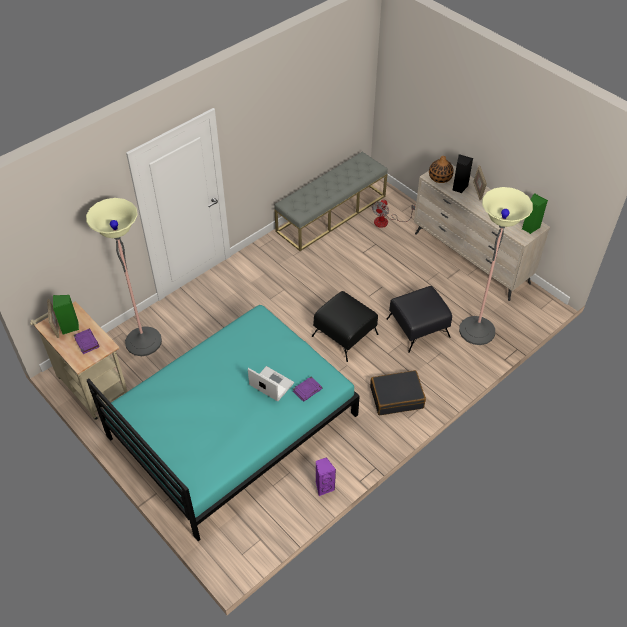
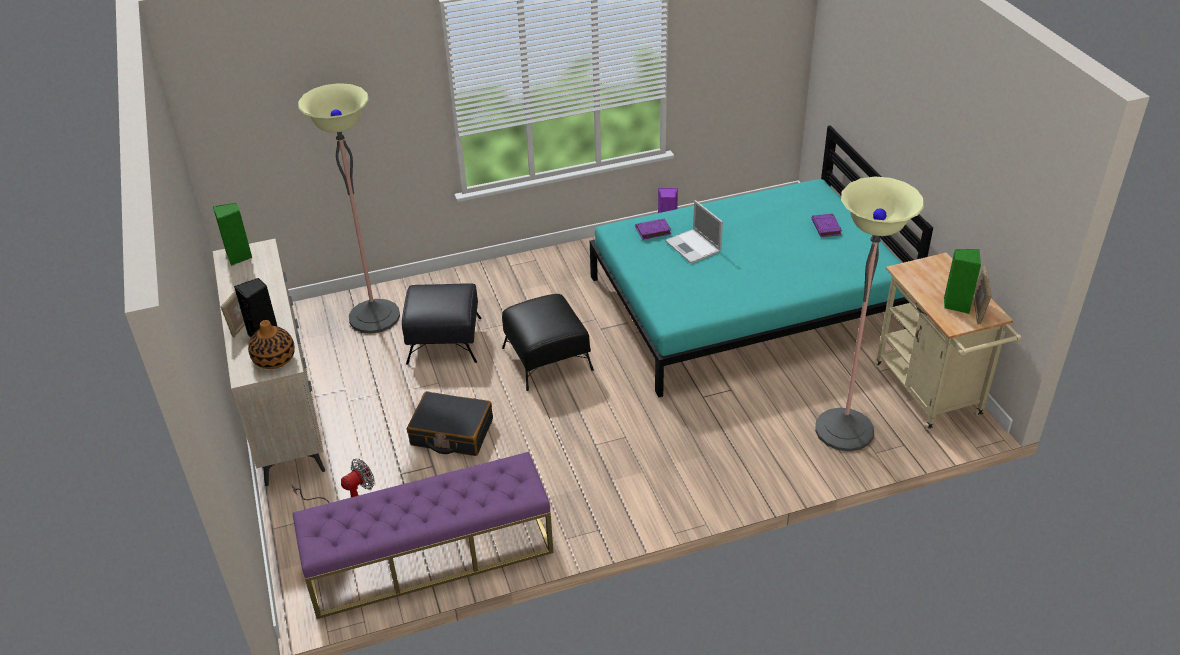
camera: 155 degrees left, 10 degrees down
purple book [74,329,99,354] -> purple book moved to [812,214,842,237]
grey bench [274,152,388,251] -> purple bench [293,452,554,619]
black suitcase [370,370,426,415] -> black suitcase moved to [407,391,493,456]

